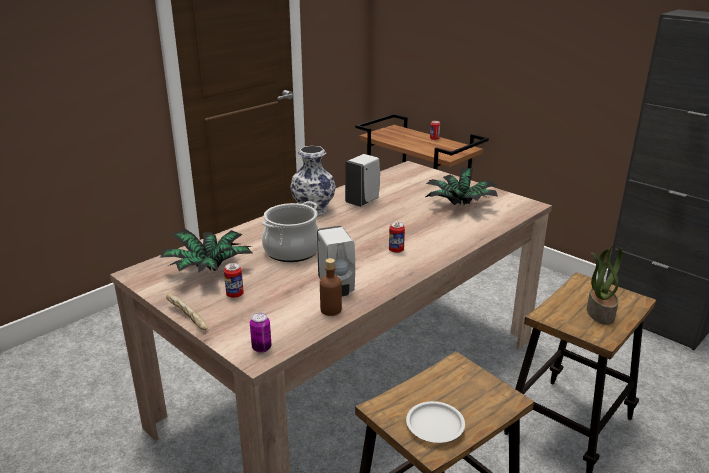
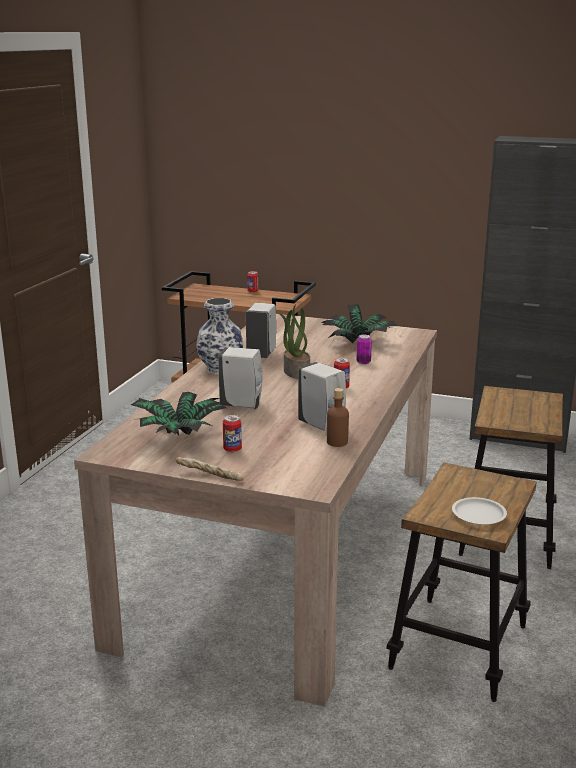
camera: 25 degrees left, 5 degrees down
can [250,313,272,353] -> can moved to [356,335,372,364]
cooking pot [262,201,319,262] -> white soap dispenser [218,347,263,409]
potted plant [587,246,622,325] -> potted plant moved to [279,304,310,379]

